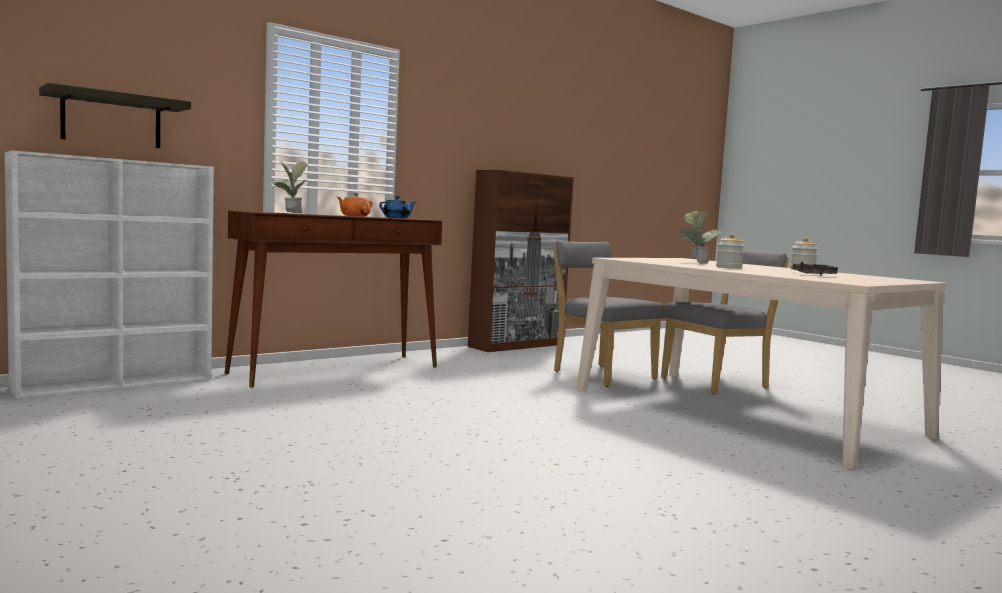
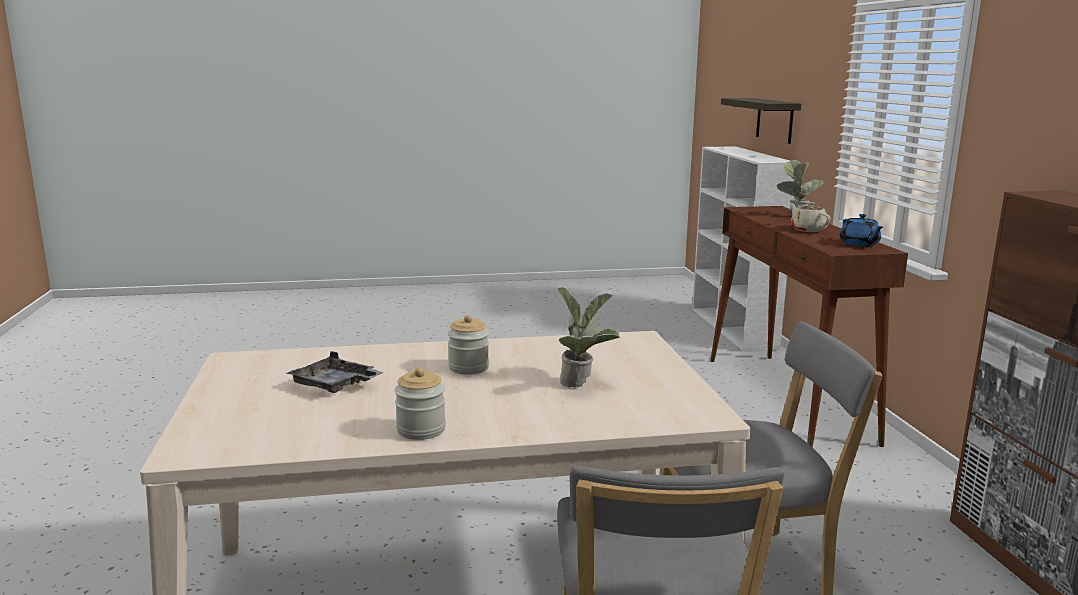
camera: 120 degrees right, 10 degrees up
orange teapot [337,193,372,217] -> beige teapot [790,202,831,232]

